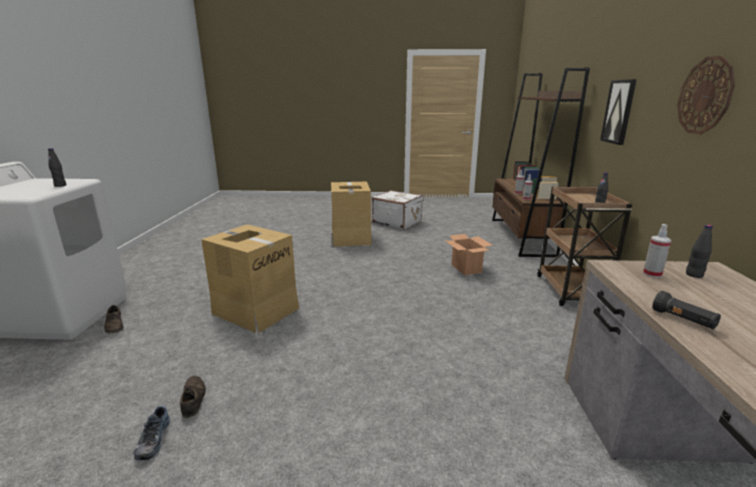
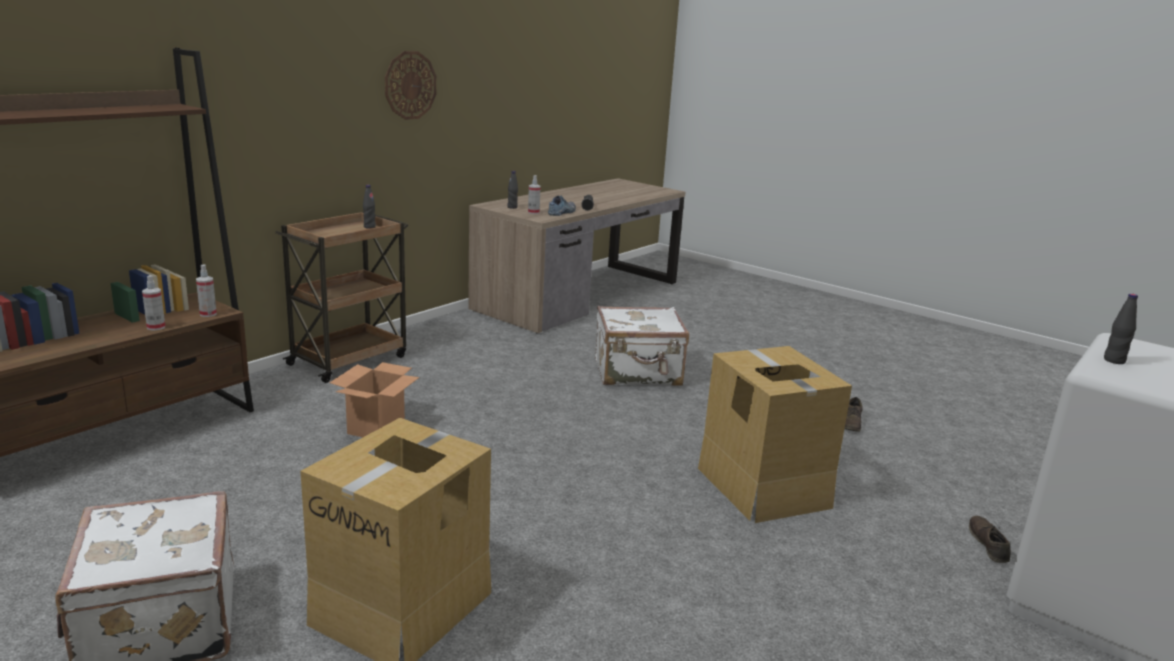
camera: 145 degrees left, 0 degrees up
shoe [134,406,170,460] -> shoe moved to [548,196,576,216]
picture [600,79,637,145] -> none
none -> white suitcase [595,306,689,386]

